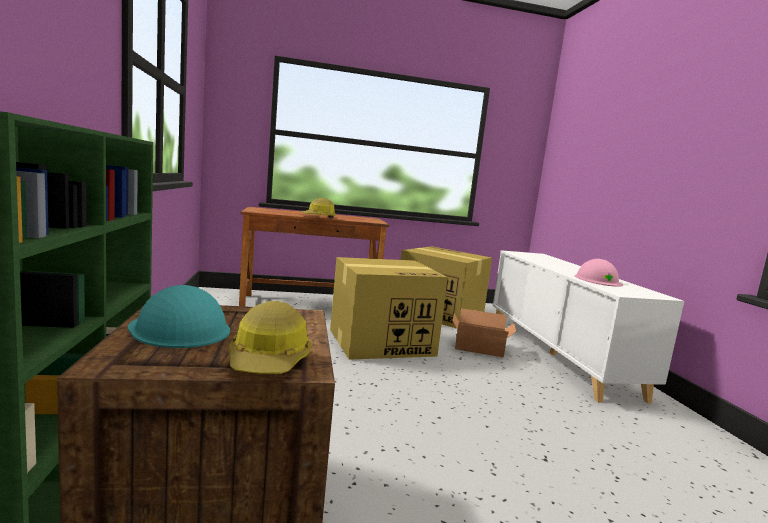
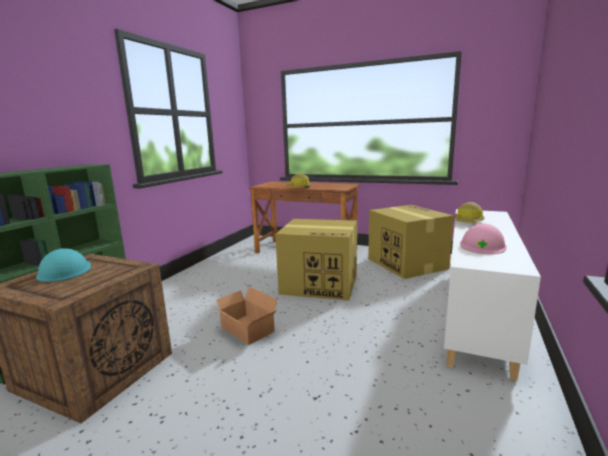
camera: 35 degrees right, 5 degrees up
hard hat [229,300,312,374] -> hard hat moved to [455,202,485,223]
cardboard box [452,308,516,357] -> cardboard box moved to [209,287,278,345]

